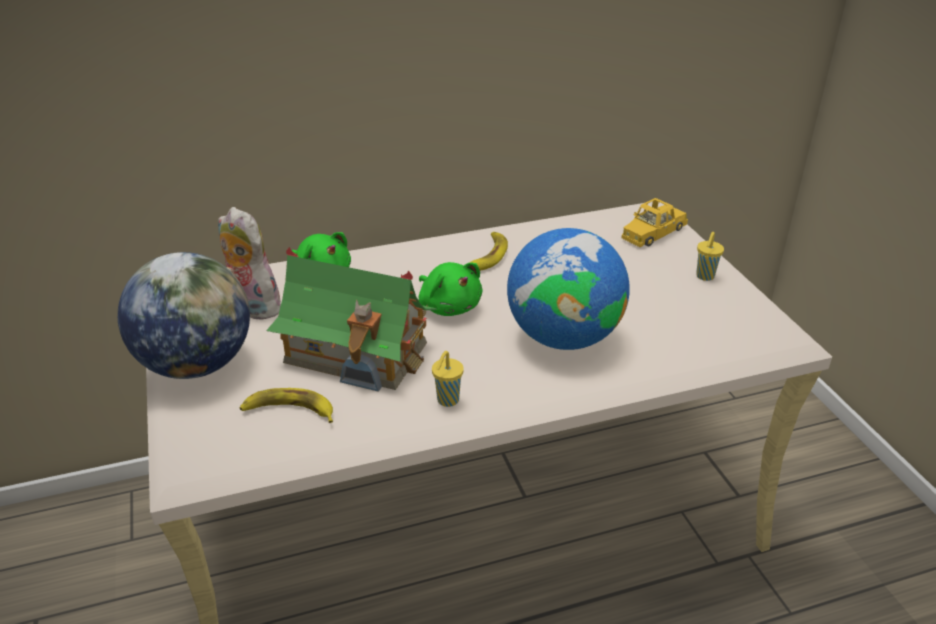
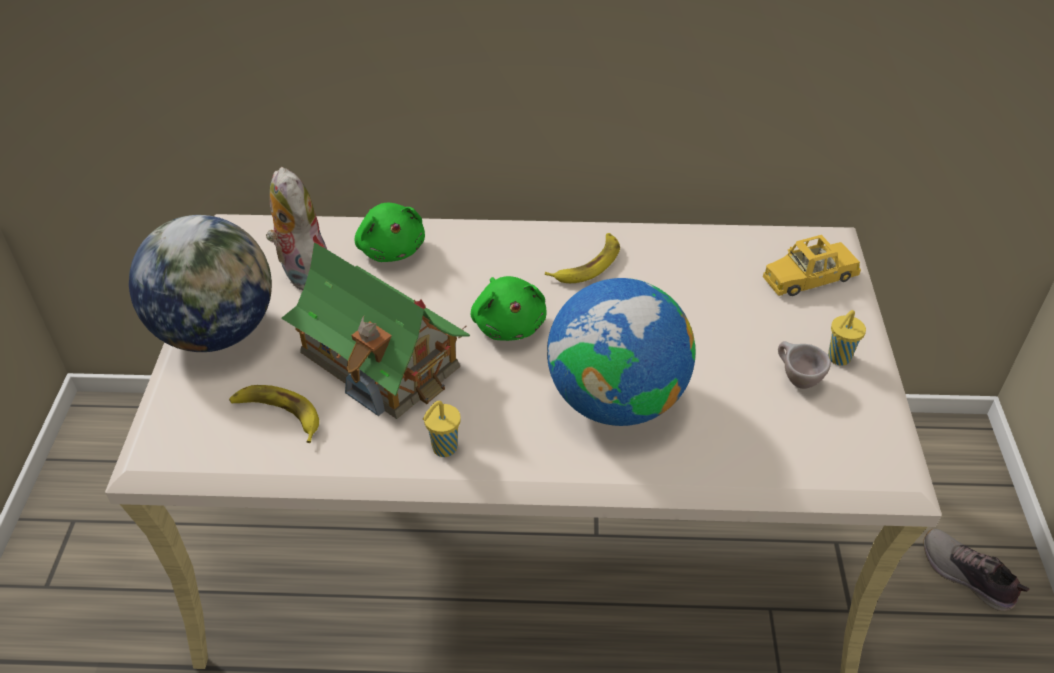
camera: 20 degrees right, 10 degrees up
none -> beige cup [778,341,831,389]
none -> shoe [923,529,1029,611]

